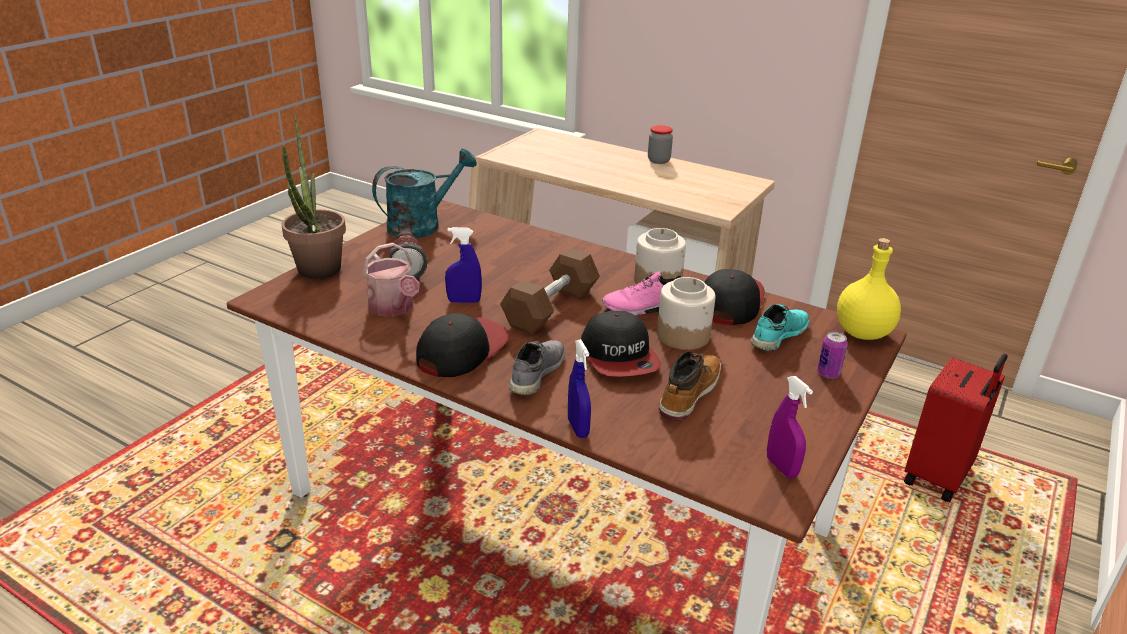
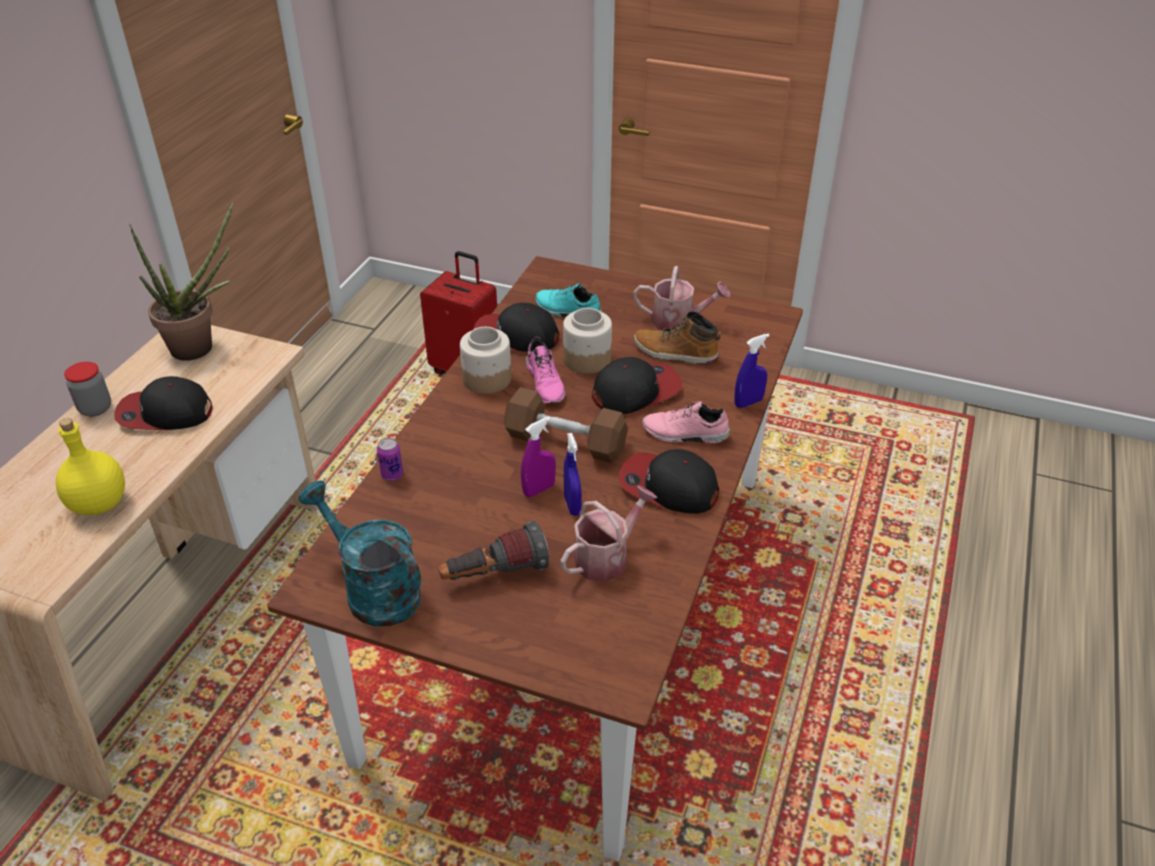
camera: 100 degrees left, 10 degrees up
potted plant [282,115,346,279] -> potted plant moved to [129,203,234,361]
grey shoe [509,340,565,396] -> pink shoe [642,401,730,443]
purple spray bottle [767,376,813,478] -> purple spray bottle moved to [521,417,556,497]
can [817,332,848,379] -> can moved to [377,438,403,481]
yellow bottle [837,238,901,340] -> yellow bottle moved to [56,418,125,515]
none -> cap [114,376,212,430]
none -> watering can [633,266,731,330]

